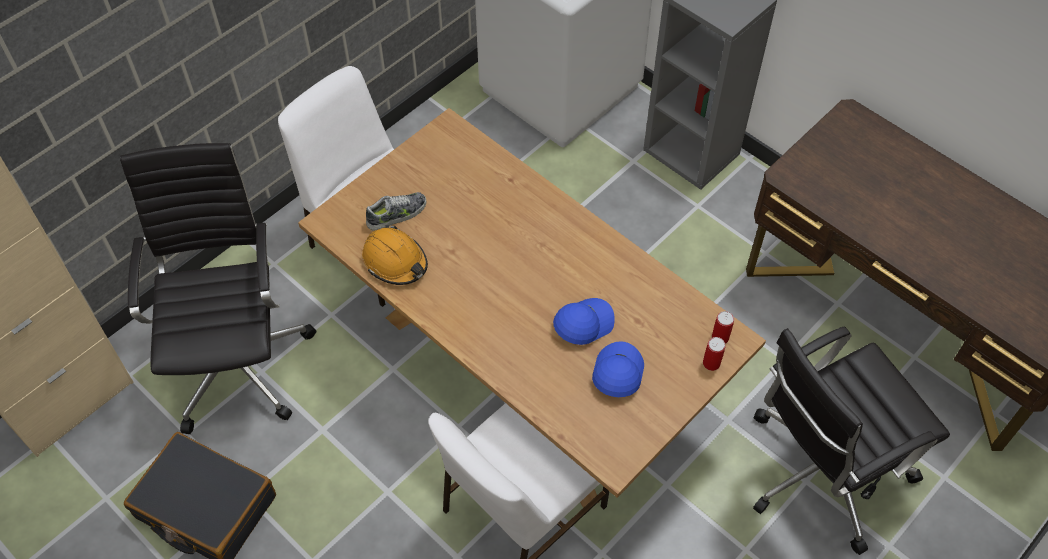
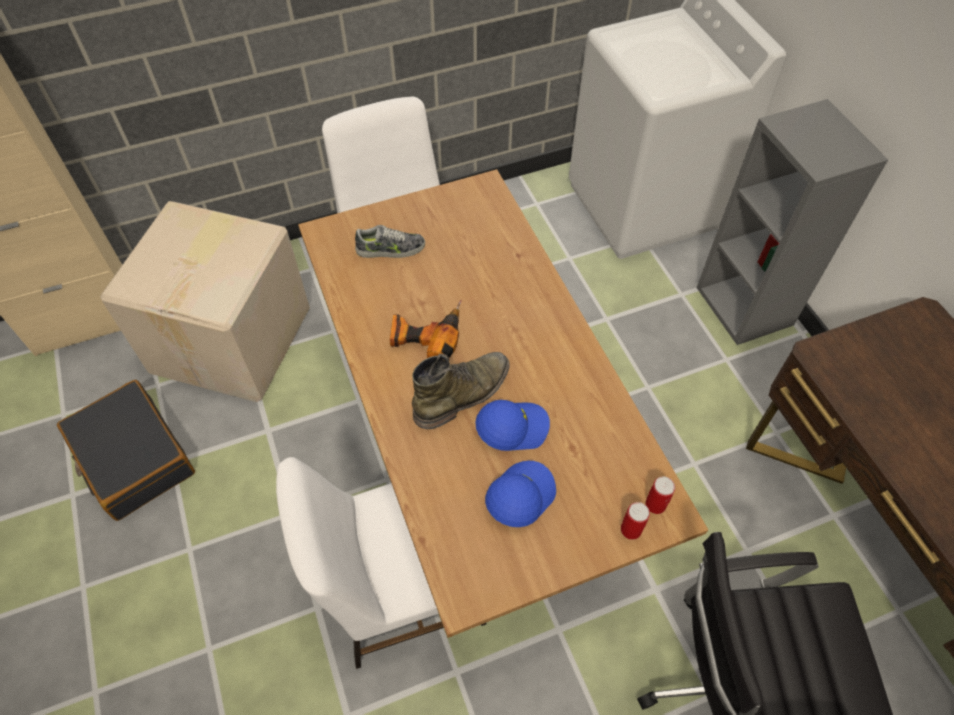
camera: 25 degrees right, 0 degrees up
black office chair [120,143,316,434] -> cardboard box [100,201,310,402]
orange hard hat [362,225,428,285] -> none
none -> power drill [390,300,462,358]
none -> green boot [412,352,510,429]

